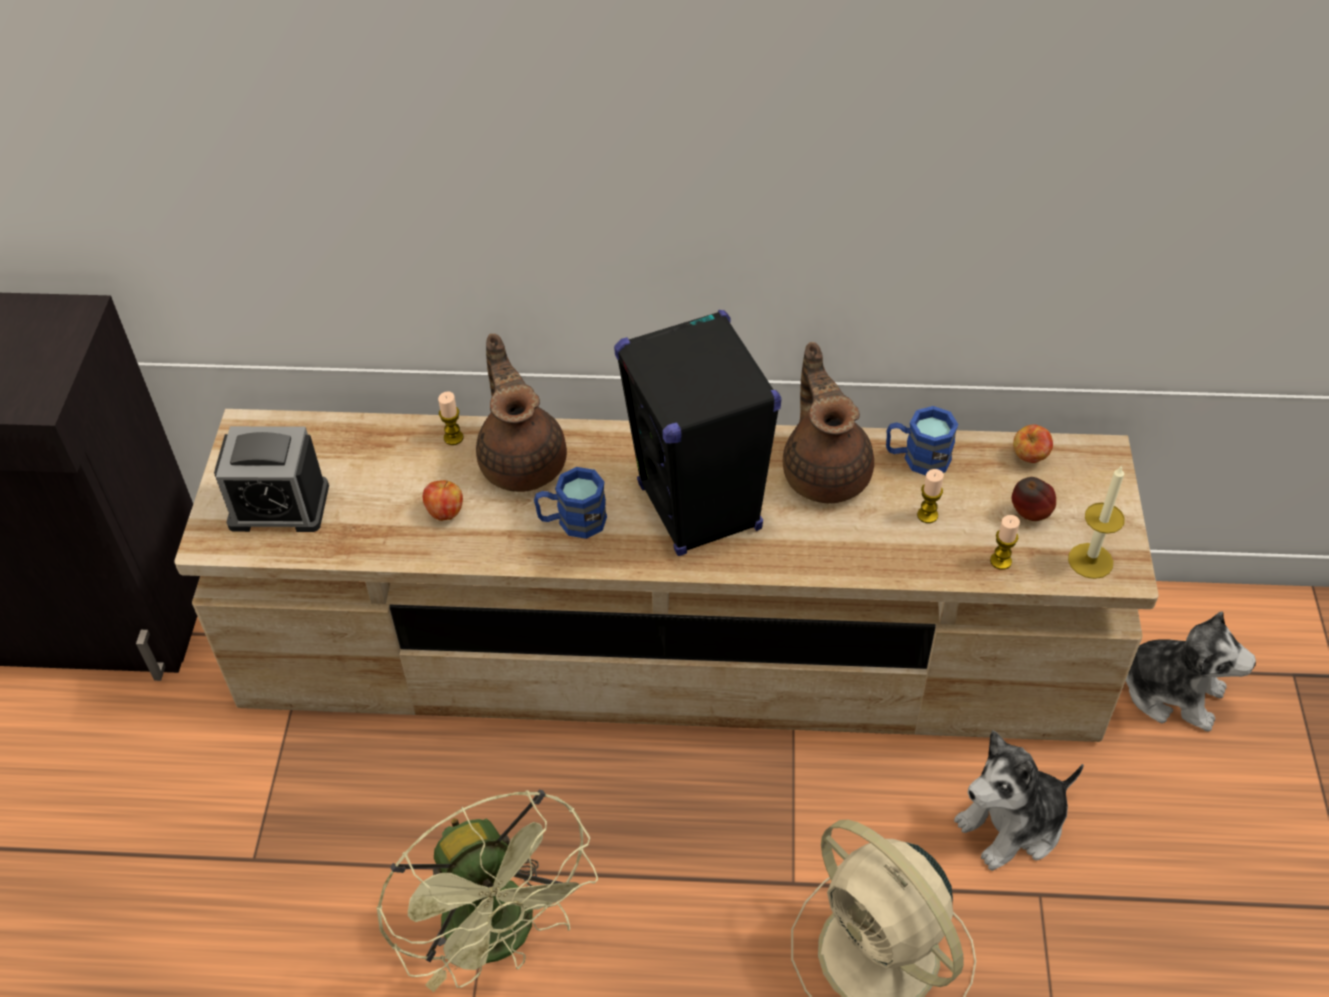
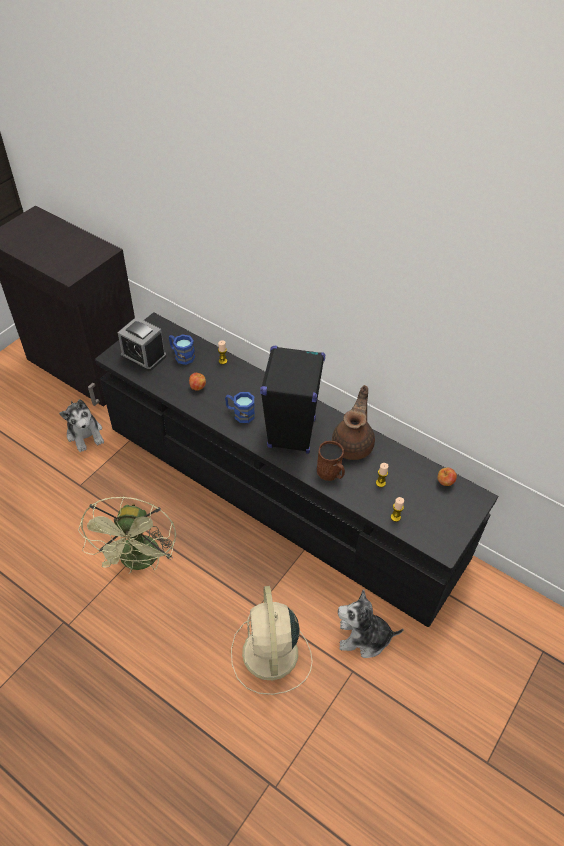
camera: 30 degrees right, 0 degrees up
beige tv stand [174,409,1159,742] -> black tv stand [95,312,498,627]
brown teapot [476,334,567,492] -> none
blue mug [886,406,958,476] -> blue mug moved to [169,334,195,365]
apple [1012,477,1056,521] -> none
candle [1068,465,1125,579] -> none
plush toy [1126,611,1256,732] -> plush toy moved to [59,399,104,452]
none -> brown mug [317,441,345,481]

